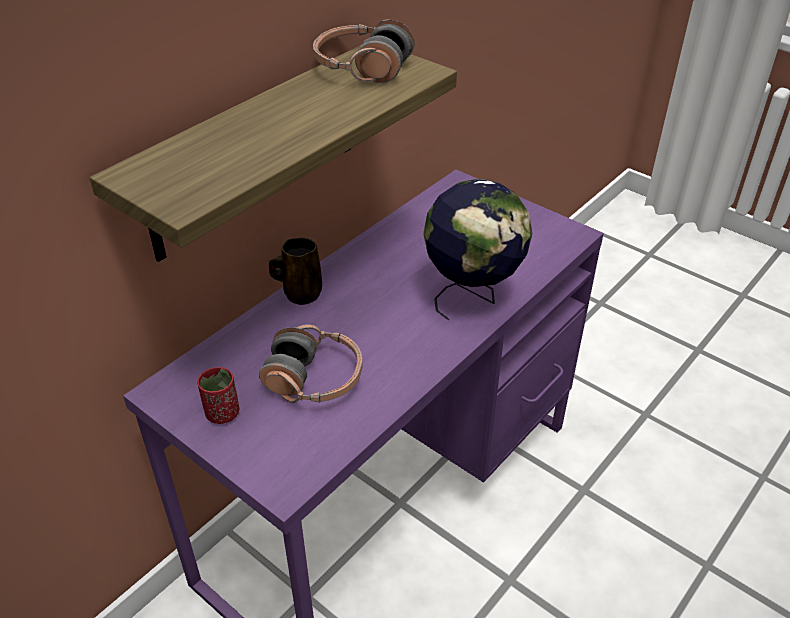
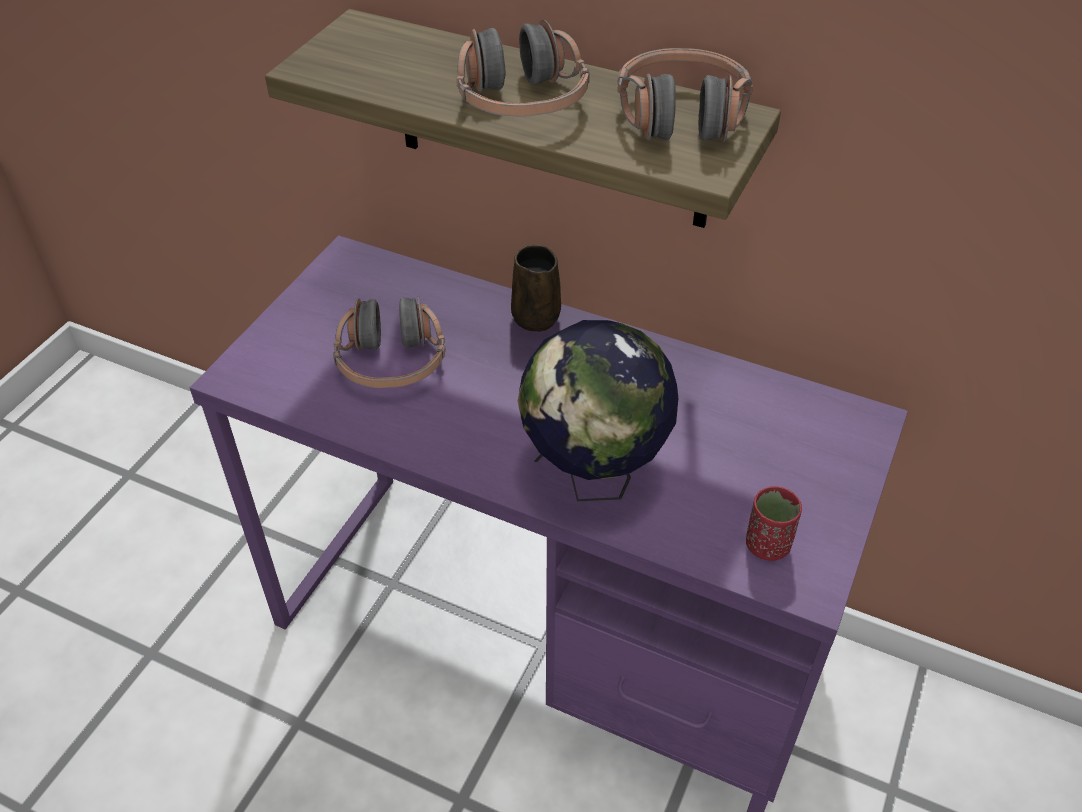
camera: 75 degrees right, 5 degrees up
red cup [198,367,239,424] -> red cup moved to [746,486,802,561]
none -> headphones [457,20,590,117]

